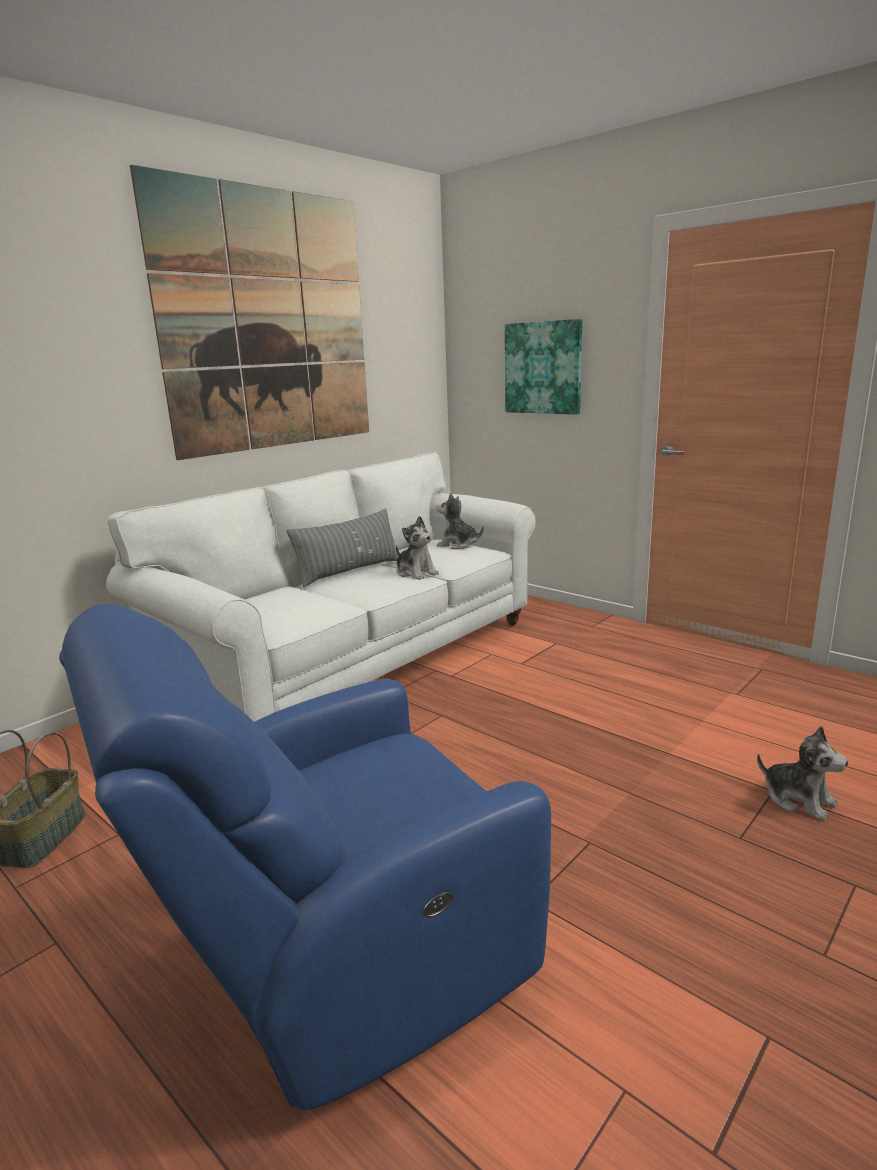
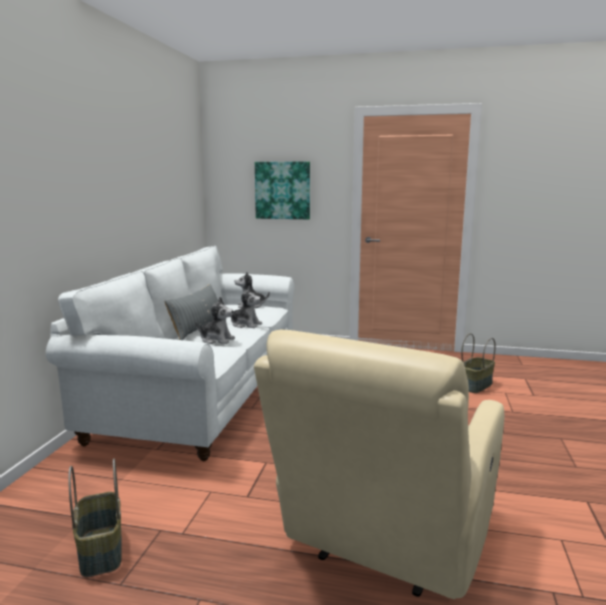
camera: 30 degrees left, 5 degrees down
blue armchair [59,604,551,1110] -> beige armchair [254,329,505,599]
picture [130,165,369,460] -> none
plush toy [757,726,848,821] -> plush toy moved to [195,297,235,344]
none -> basket [461,333,496,393]

